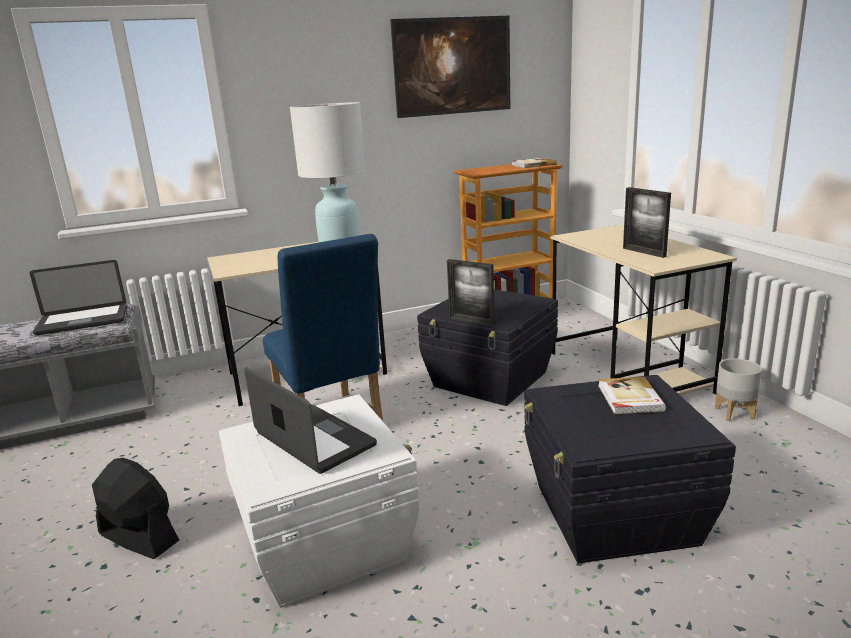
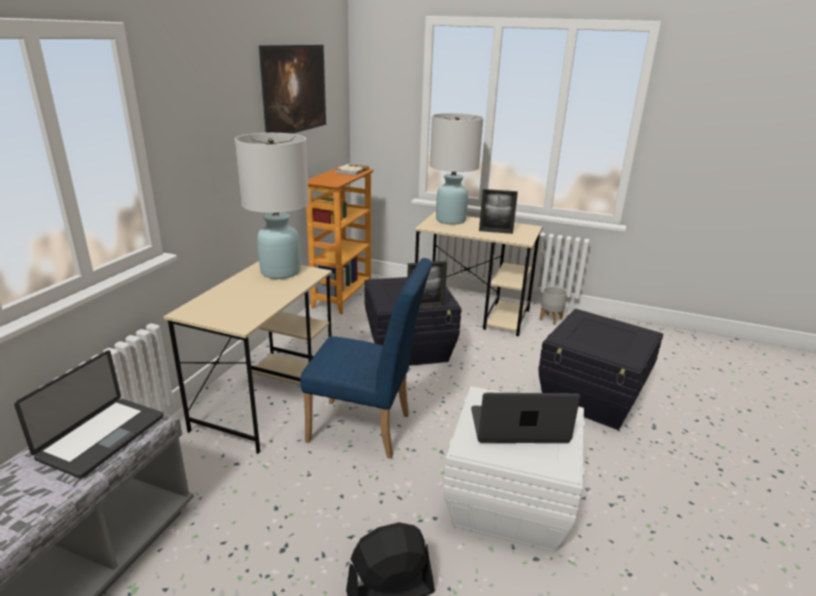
camera: 50 degrees left, 5 degrees up
book [598,377,666,414] -> none
none -> white table lamp [430,113,484,225]

